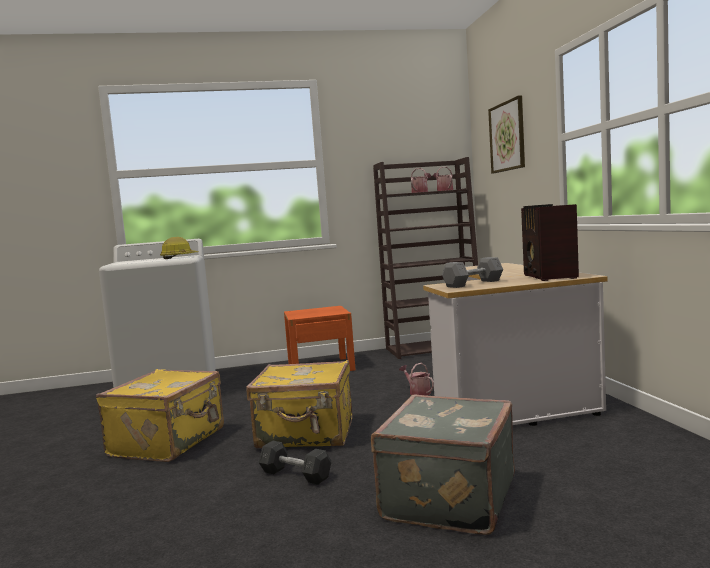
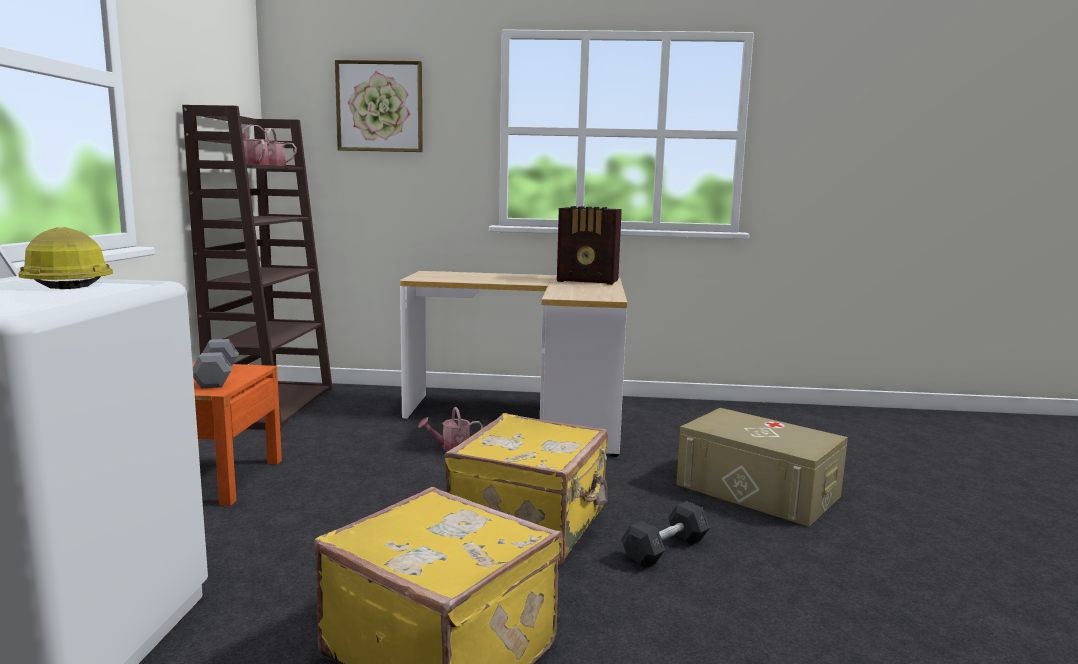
camera: 75 degrees left, 5 degrees up
grey suitcase [371,395,515,535] -> beige storage box [676,408,848,527]
grey dumbbell [442,257,503,288] -> grey dumbbell moved to [193,339,239,388]

